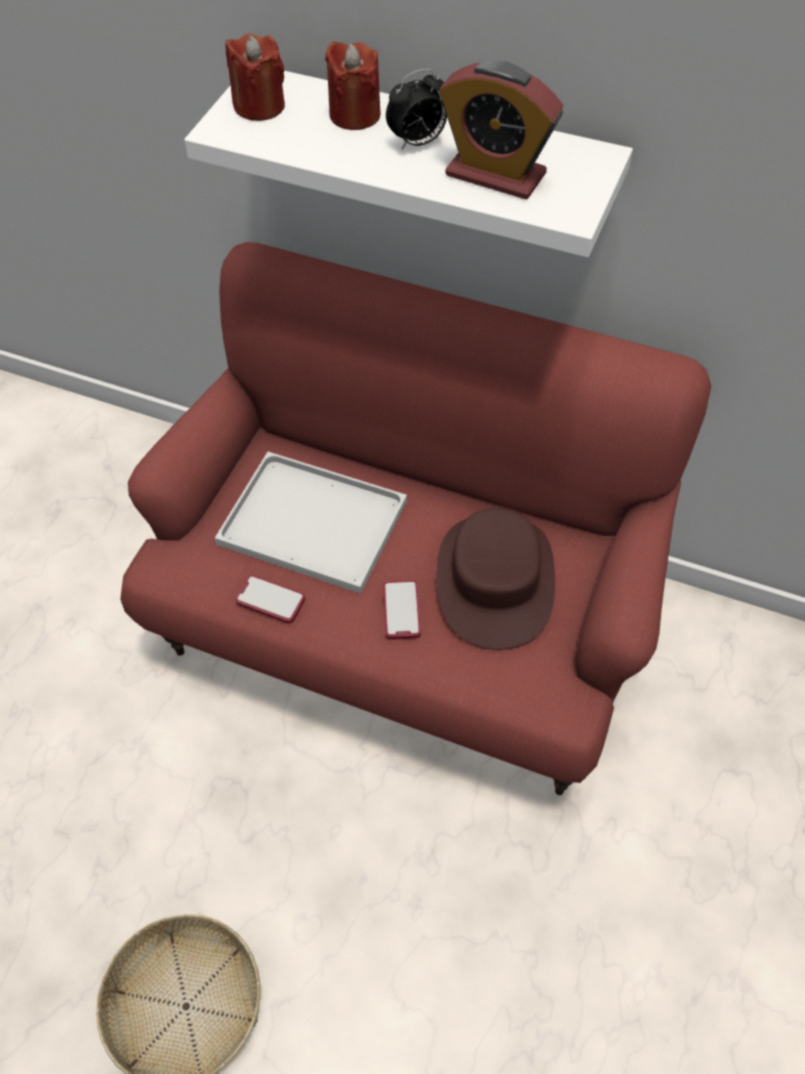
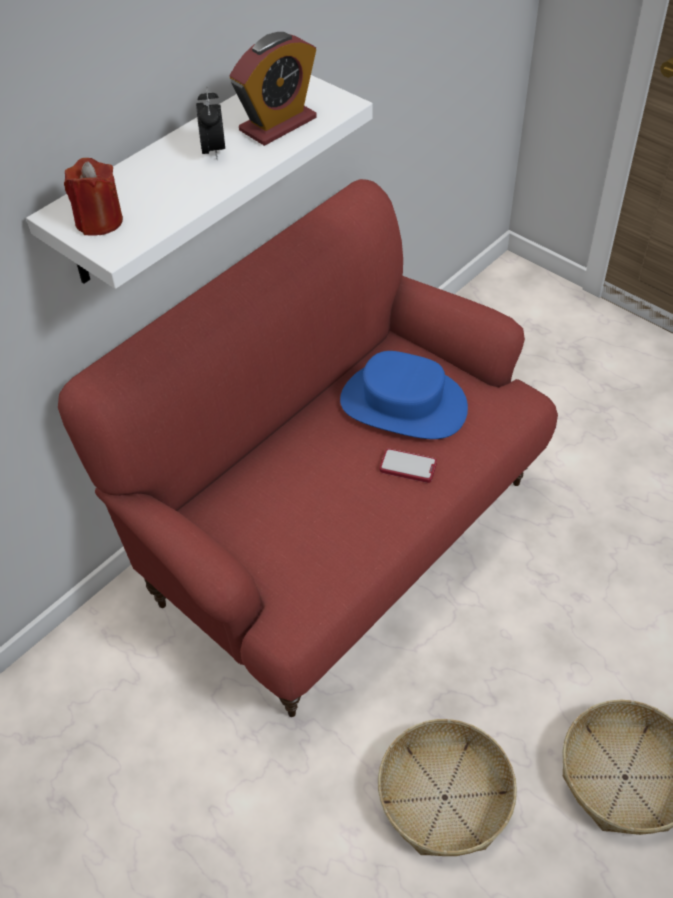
camera: 70 degrees left, 5 degrees down
white tray [215,452,407,594] -> none
phone [235,575,305,624] -> none
red candle [325,41,381,130] -> none
brown hat [437,508,555,650] -> blue hat [340,351,468,439]
none -> basket [378,719,517,856]

